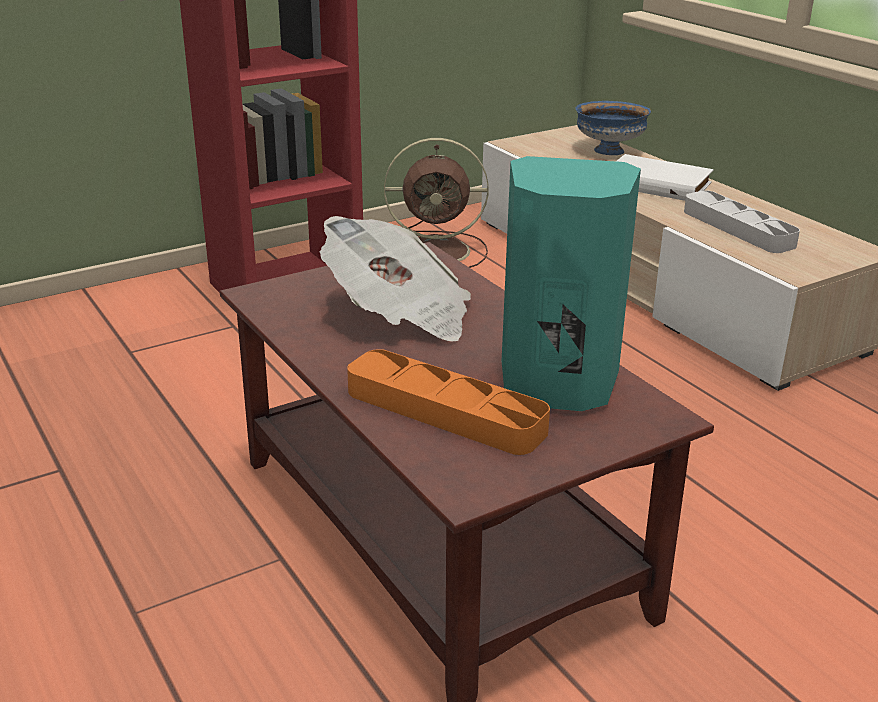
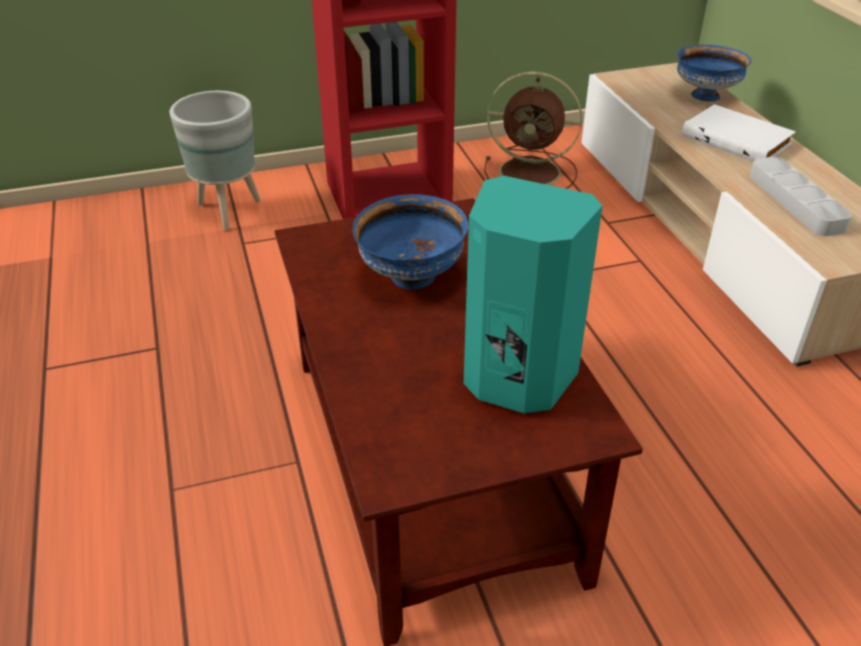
camera: 15 degrees right, 10 degrees up
newspaper [320,216,471,342] -> blue bowl [353,194,468,290]
orange tray [347,349,550,455] -> none
none -> grey planter [170,91,261,230]

